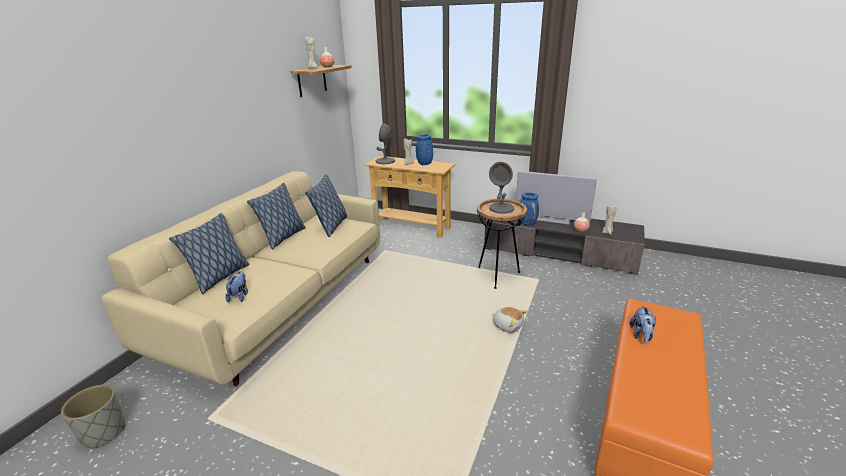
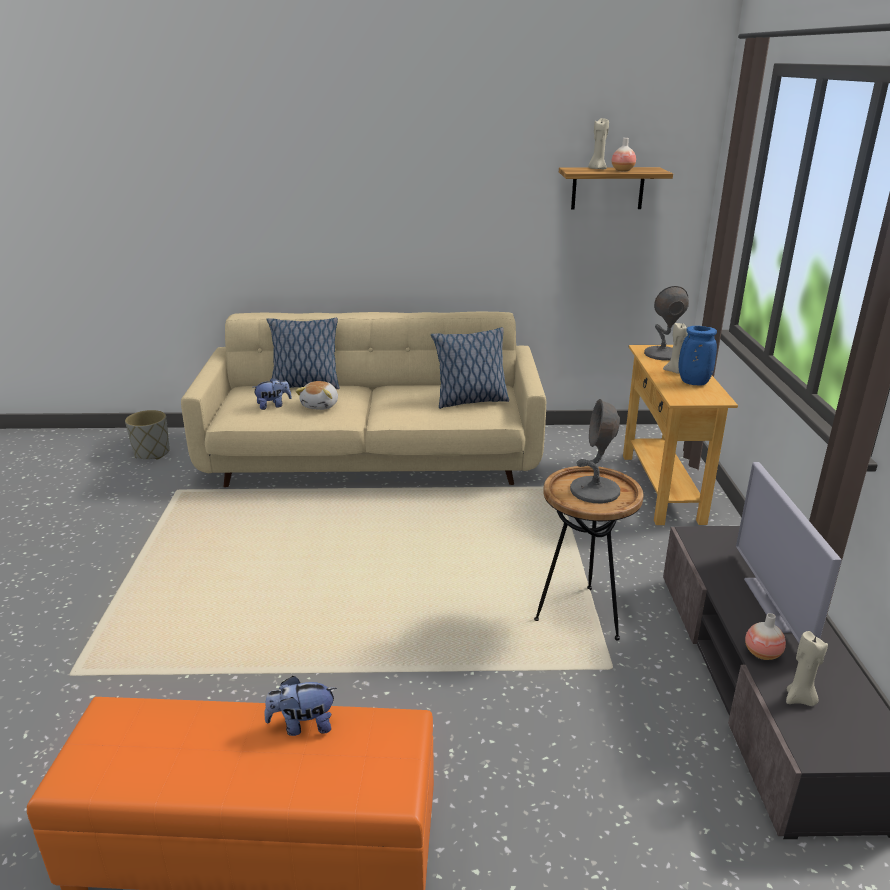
camera: 65 degrees right, 0 degrees up
pillow [247,183,306,250] -> none
plush toy [492,307,528,333] -> plush toy moved to [296,381,338,410]
blue vase [520,192,539,225] -> none

